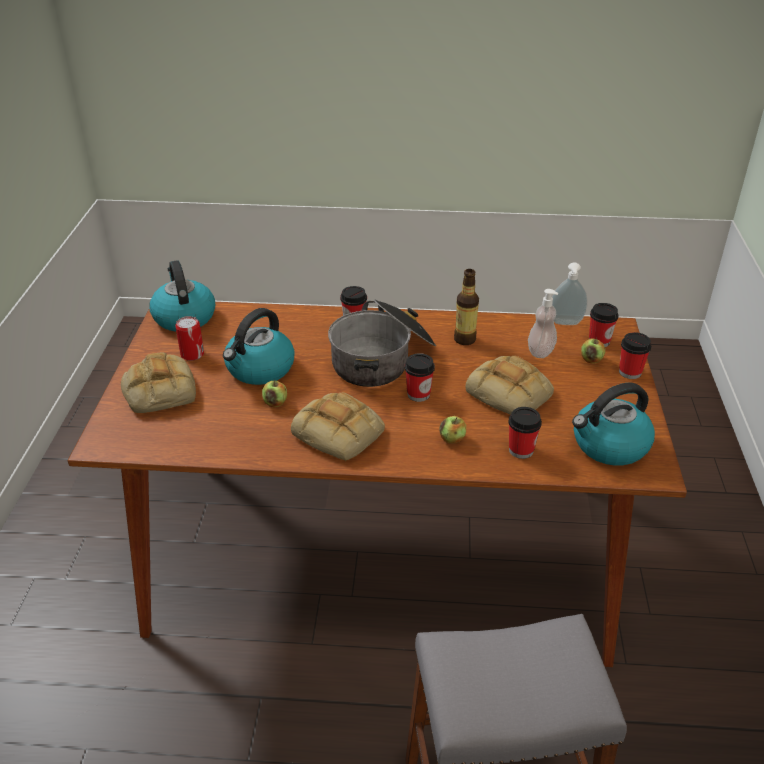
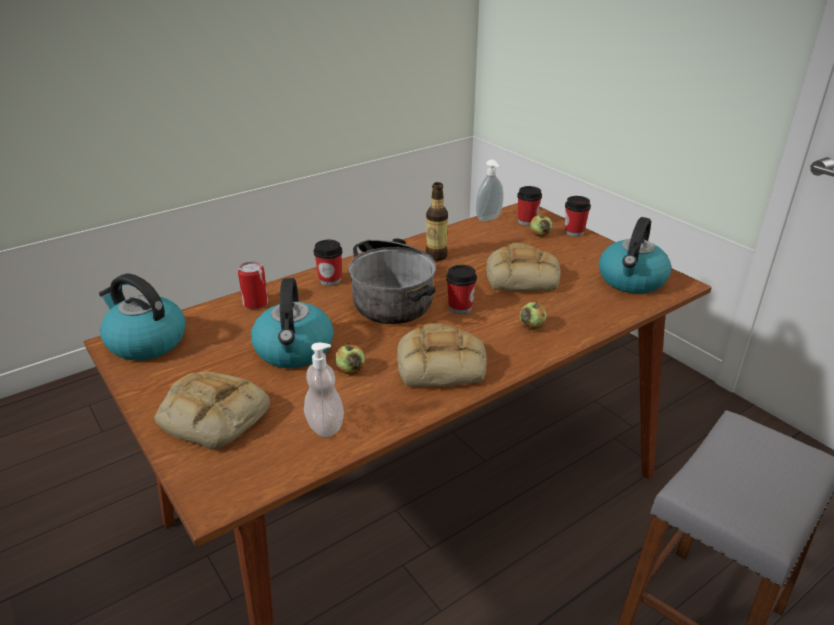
camera: 40 degrees left, 5 degrees down
can [175,316,204,361] -> can moved to [238,261,268,309]
cup [508,407,542,459] -> none
soap dispenser [528,289,558,358] -> soap dispenser moved to [304,343,344,437]

